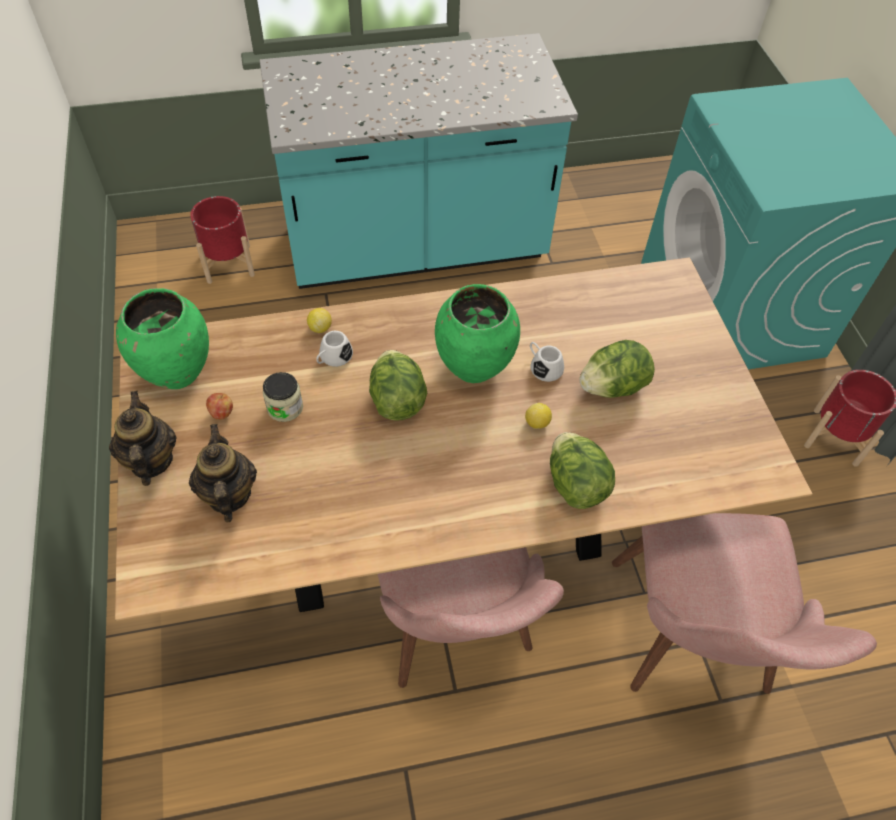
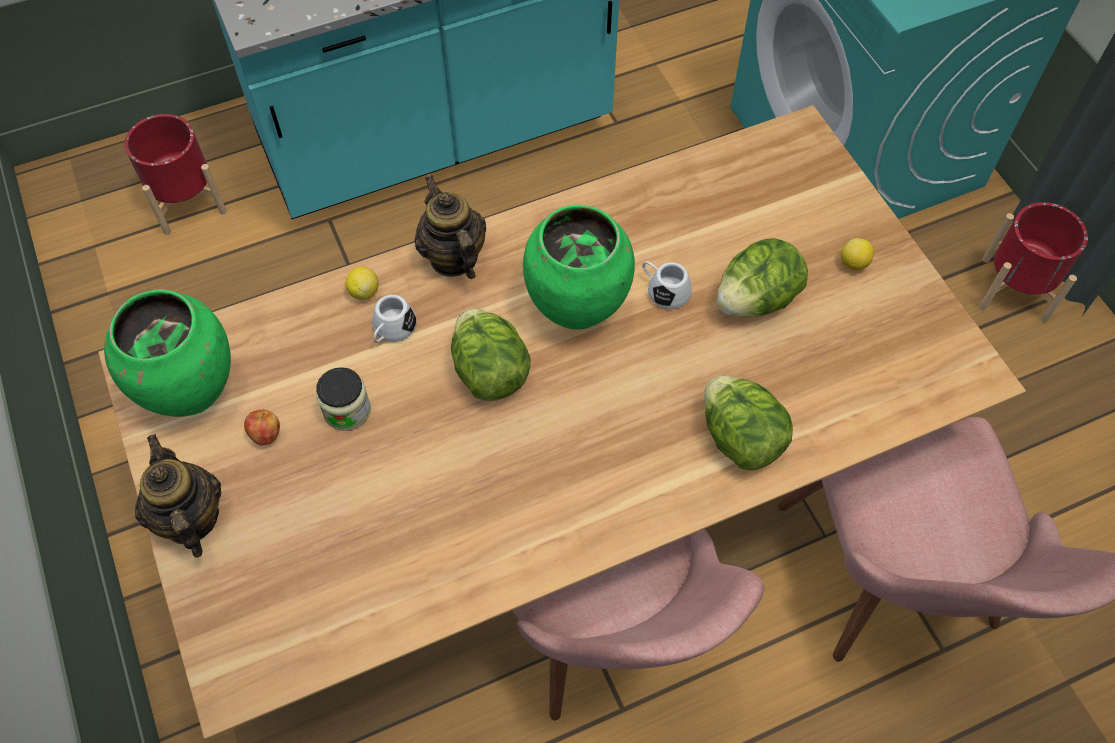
camera: 10 degrees left, 5 degrees up
teapot [189,424,257,523] -> teapot moved to [414,175,487,279]
lemon [525,403,552,429] -> lemon moved to [841,238,874,271]

